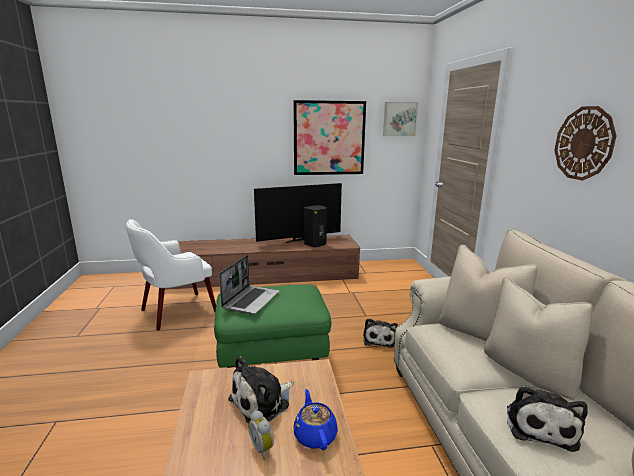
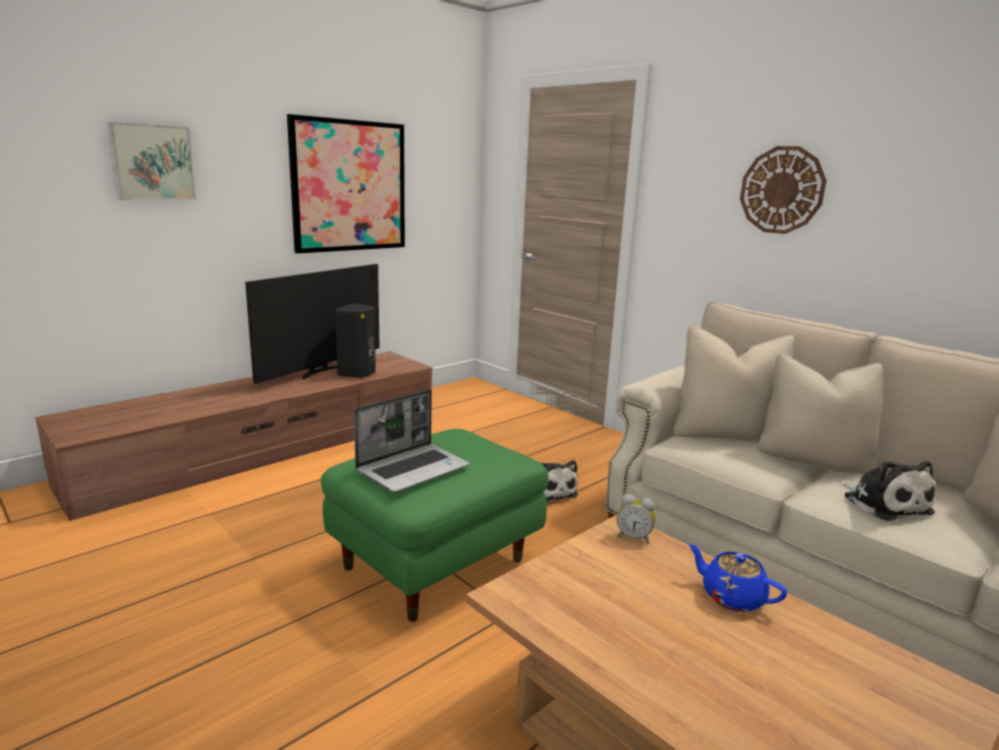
camera: 35 degrees left, 0 degrees up
white armchair [126,219,216,331] -> none
laptop [219,255,280,314] -> laptop turned 60 degrees clockwise [354,389,470,492]
plush toy [228,356,294,424] -> none
alarm clock [248,410,274,460] -> alarm clock moved to [617,494,656,544]
picture [383,102,418,136] -> picture moved to [107,122,196,200]

